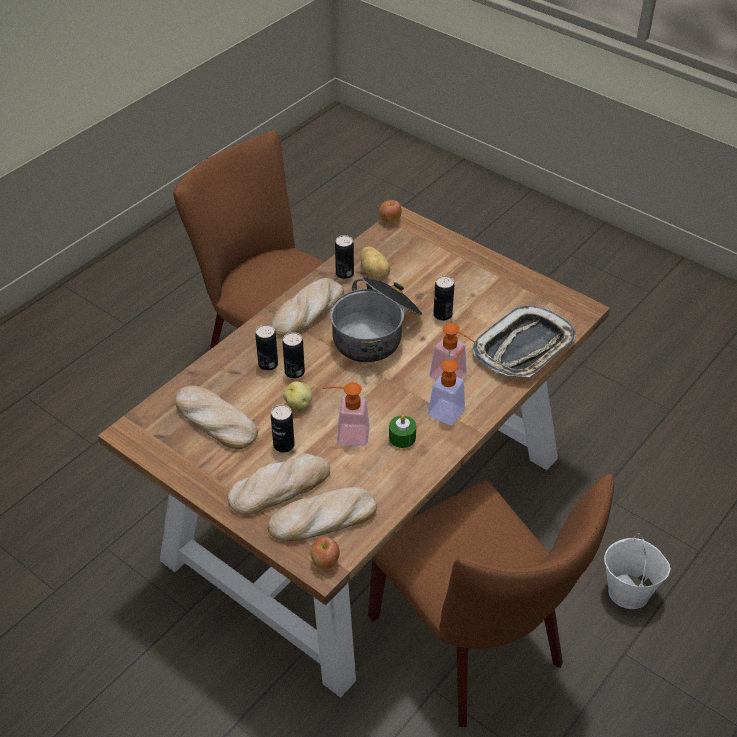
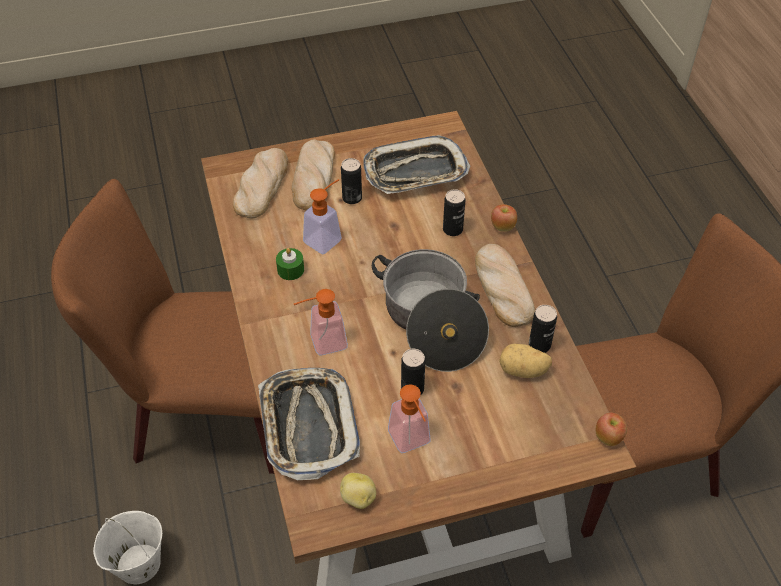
camera: 125 degrees right, 5 degrees up
bread [175,386,258,449] -> tray [363,135,470,194]
can [283,332,305,378] -> none
potato [283,381,312,410] -> potato moved to [340,473,376,509]
apple [310,537,340,570] -> apple moved to [491,204,517,232]
soap dispenser [428,349,465,425] -> soap dispenser moved to [388,384,431,453]

